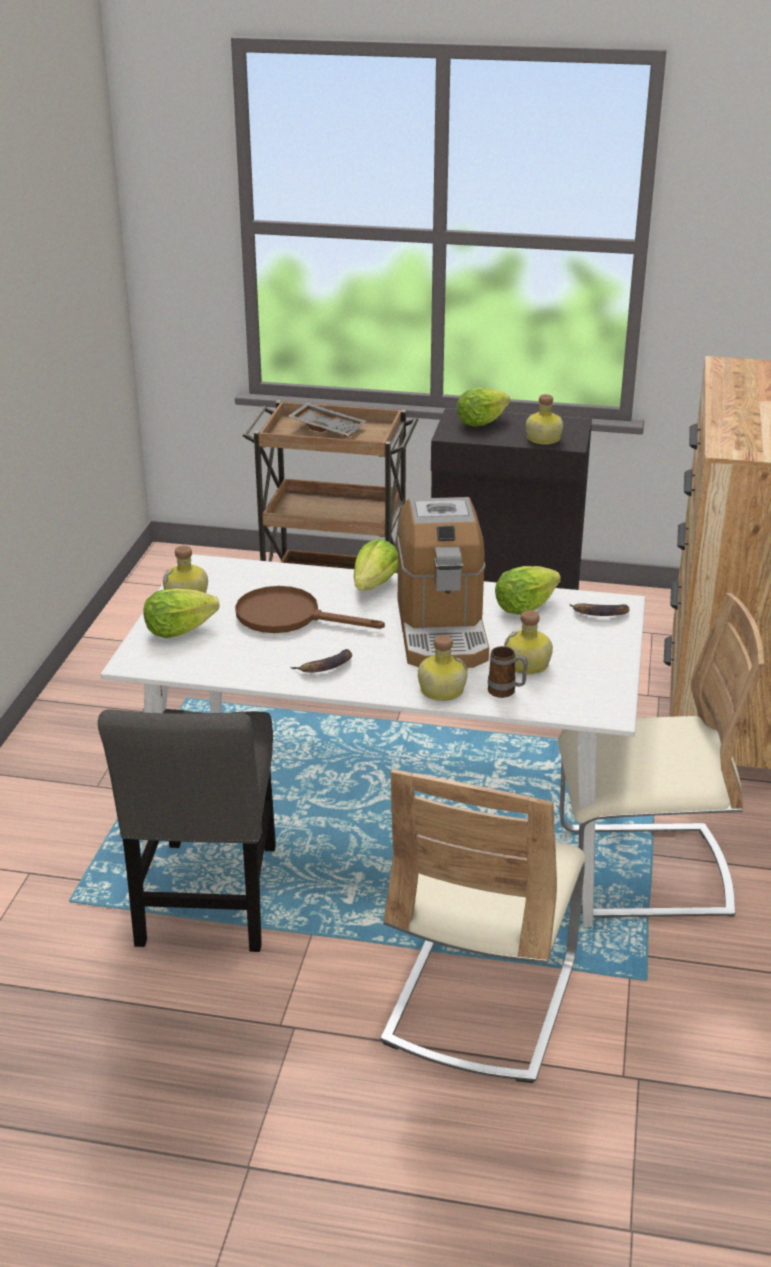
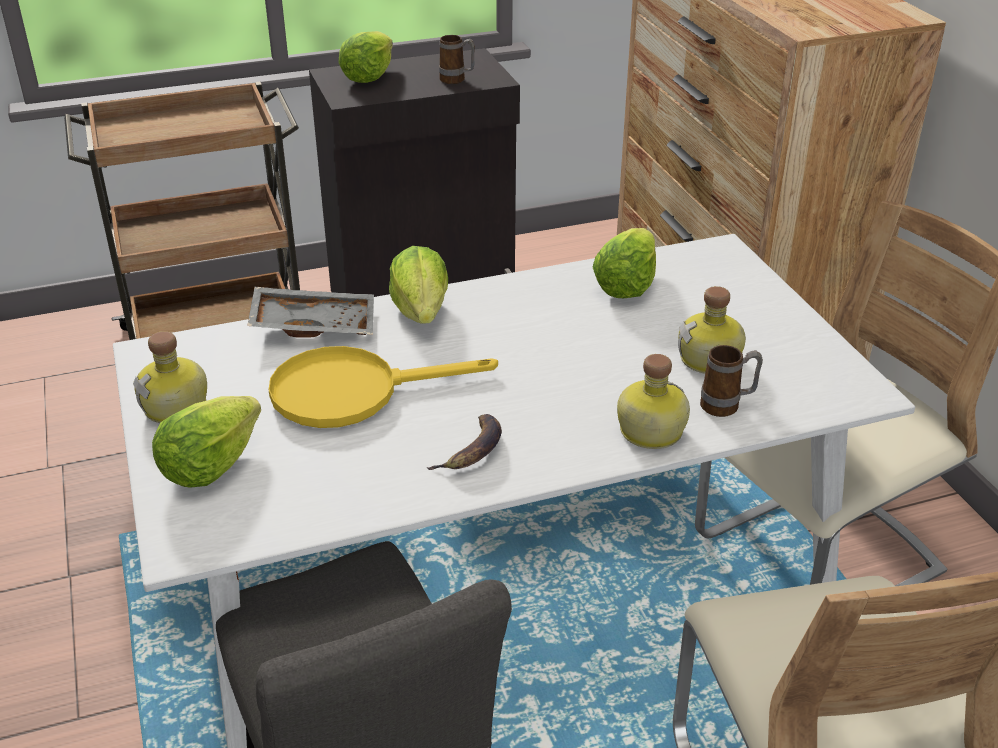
camera: 30 degrees left, 5 degrees up
brown frying pan [235,586,385,633] -> yellow frying pan [268,346,498,428]
grey tray [289,402,366,437] -> grey tray moved to [247,287,374,338]
coffee machine [397,497,489,668] -> none
bottle [526,394,563,445] -> mug [439,35,475,84]
banana [570,603,630,616] -> none

